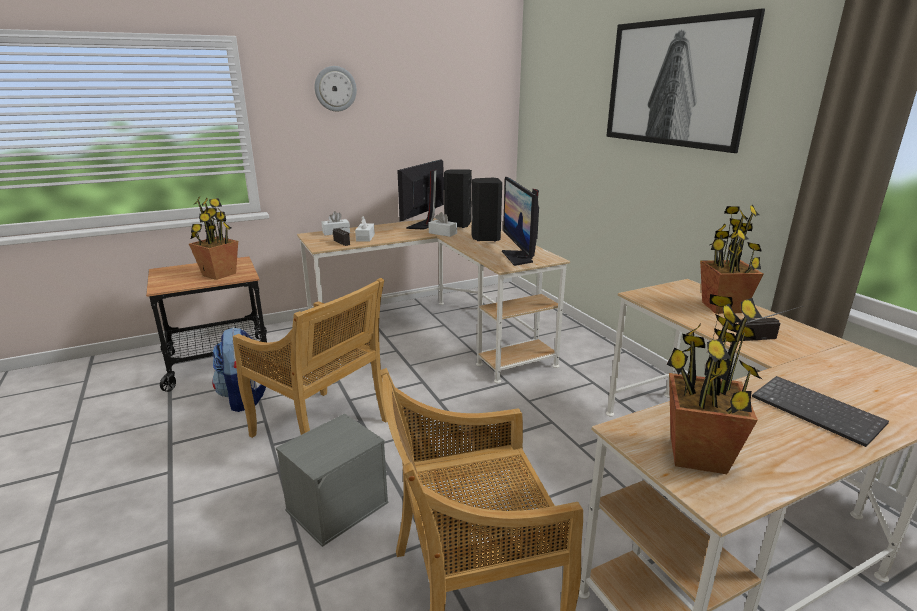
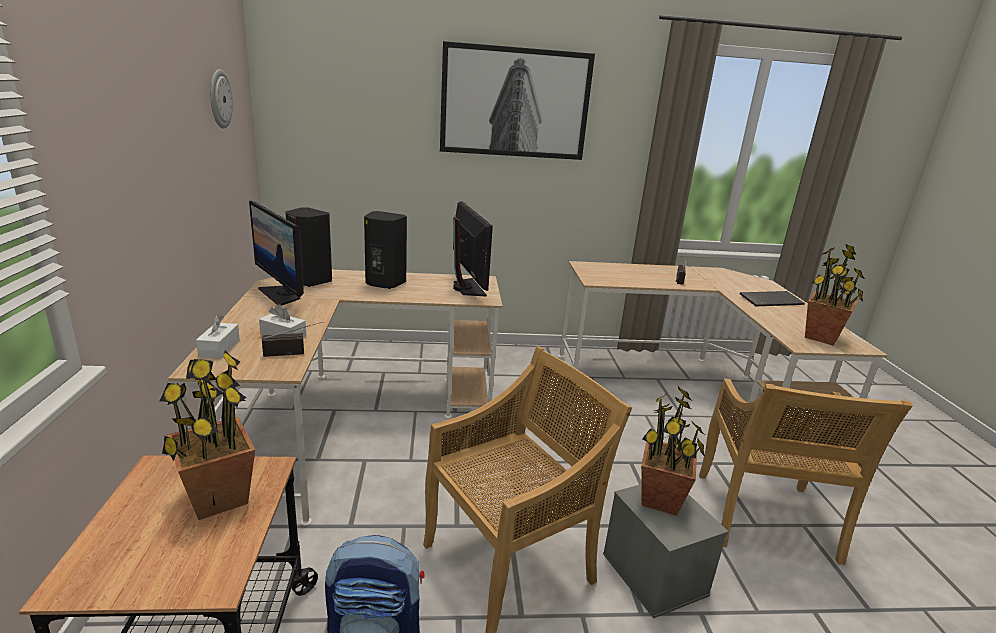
camera: 70 degrees left, 0 degrees up
wall clock [315,66,357,111] -> wall clock moved to [210,69,233,129]
white tissue box [428,212,457,237] -> none
monitor [502,177,539,266] -> monitor turned 120 degrees counterclockwise [453,201,493,297]
potted plant [700,205,763,314] -> potted plant moved to [641,387,705,516]

